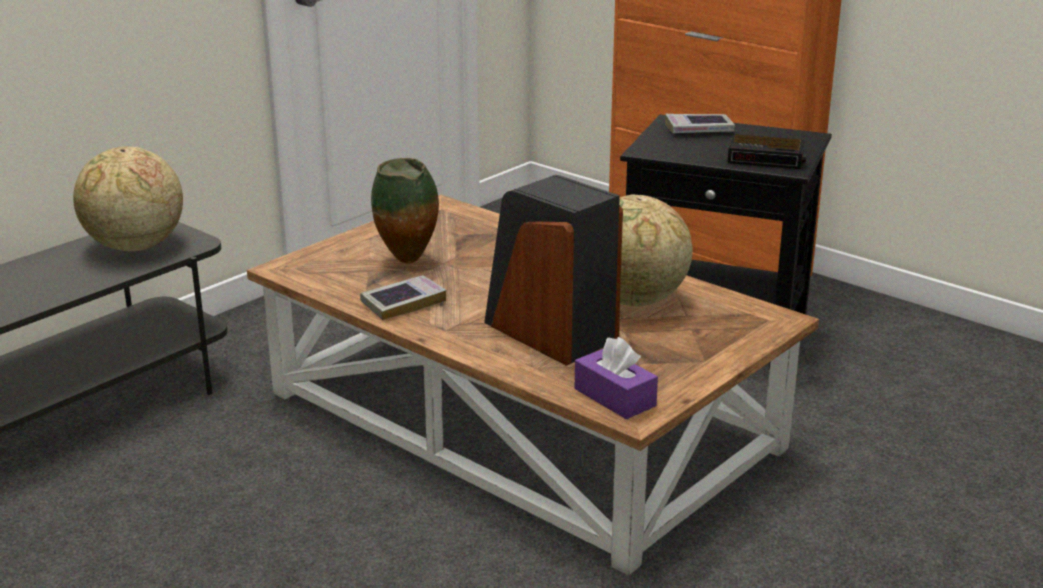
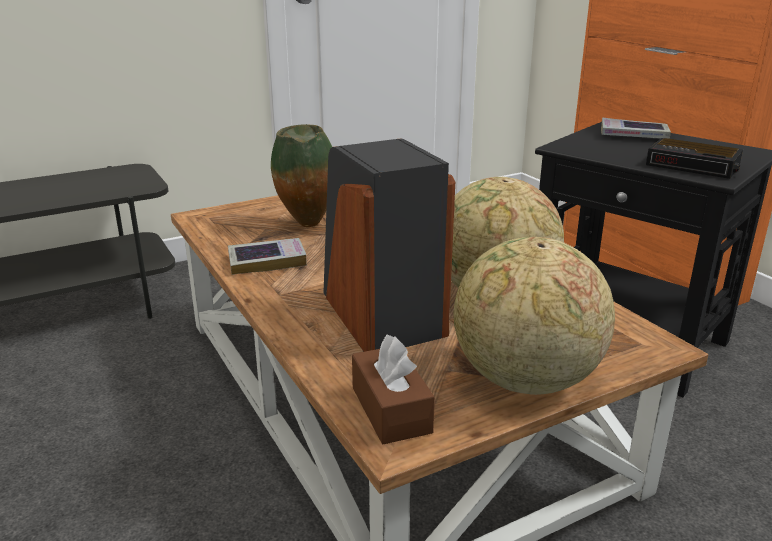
camera: 20 degrees right, 0 degrees up
globe [73,146,183,251] -> globe moved to [454,237,615,395]
purple tissue box [574,337,658,419] -> brown tissue box [352,334,435,444]

